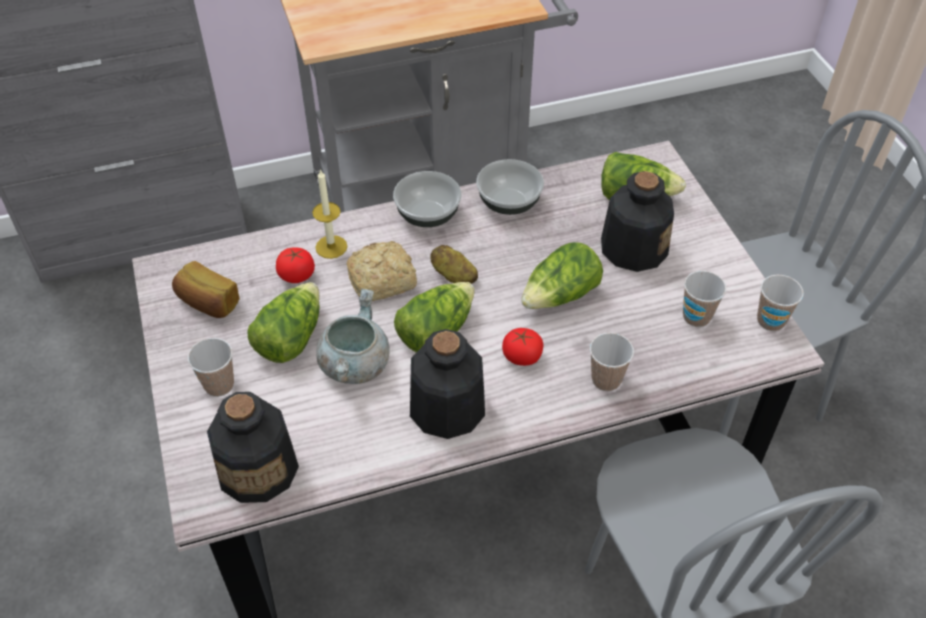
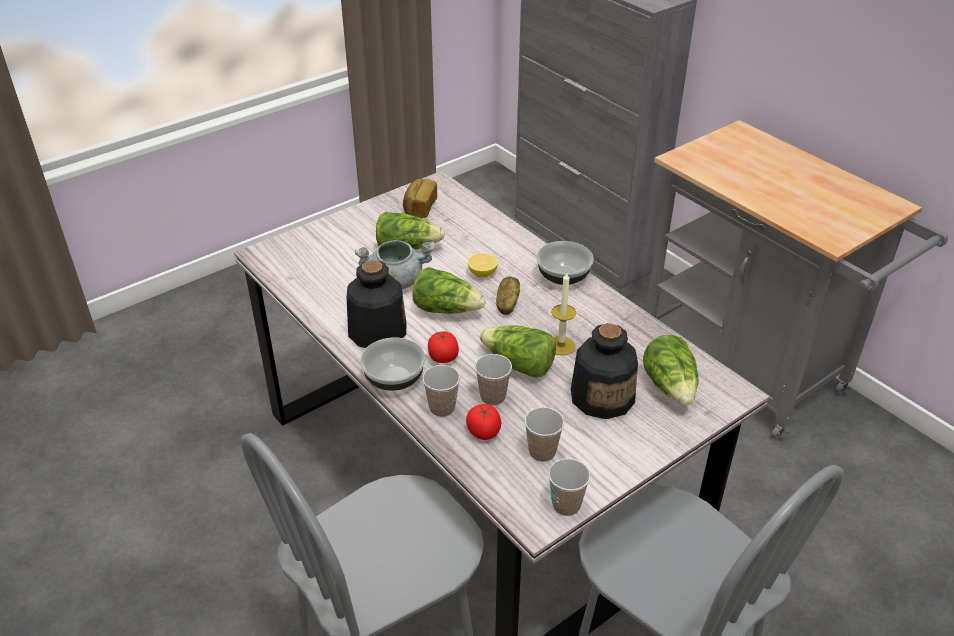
camera: 70 degrees right, 10 degrees down
cup [188,338,234,397] -> cup moved to [475,354,512,405]
bottle [207,392,299,503] -> none
tomato [276,247,315,283] -> tomato moved to [466,404,501,440]
candle [312,169,347,259] -> candle moved to [551,273,576,356]
bread [346,241,417,301] -> lemon [467,253,498,278]
bowl [476,159,544,215] -> bowl moved to [360,338,426,391]

